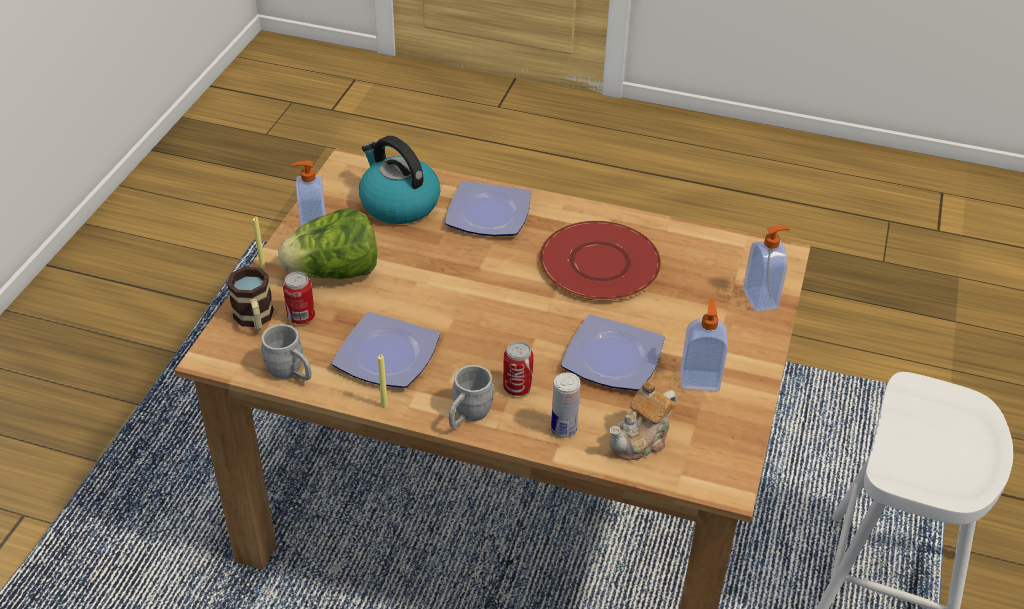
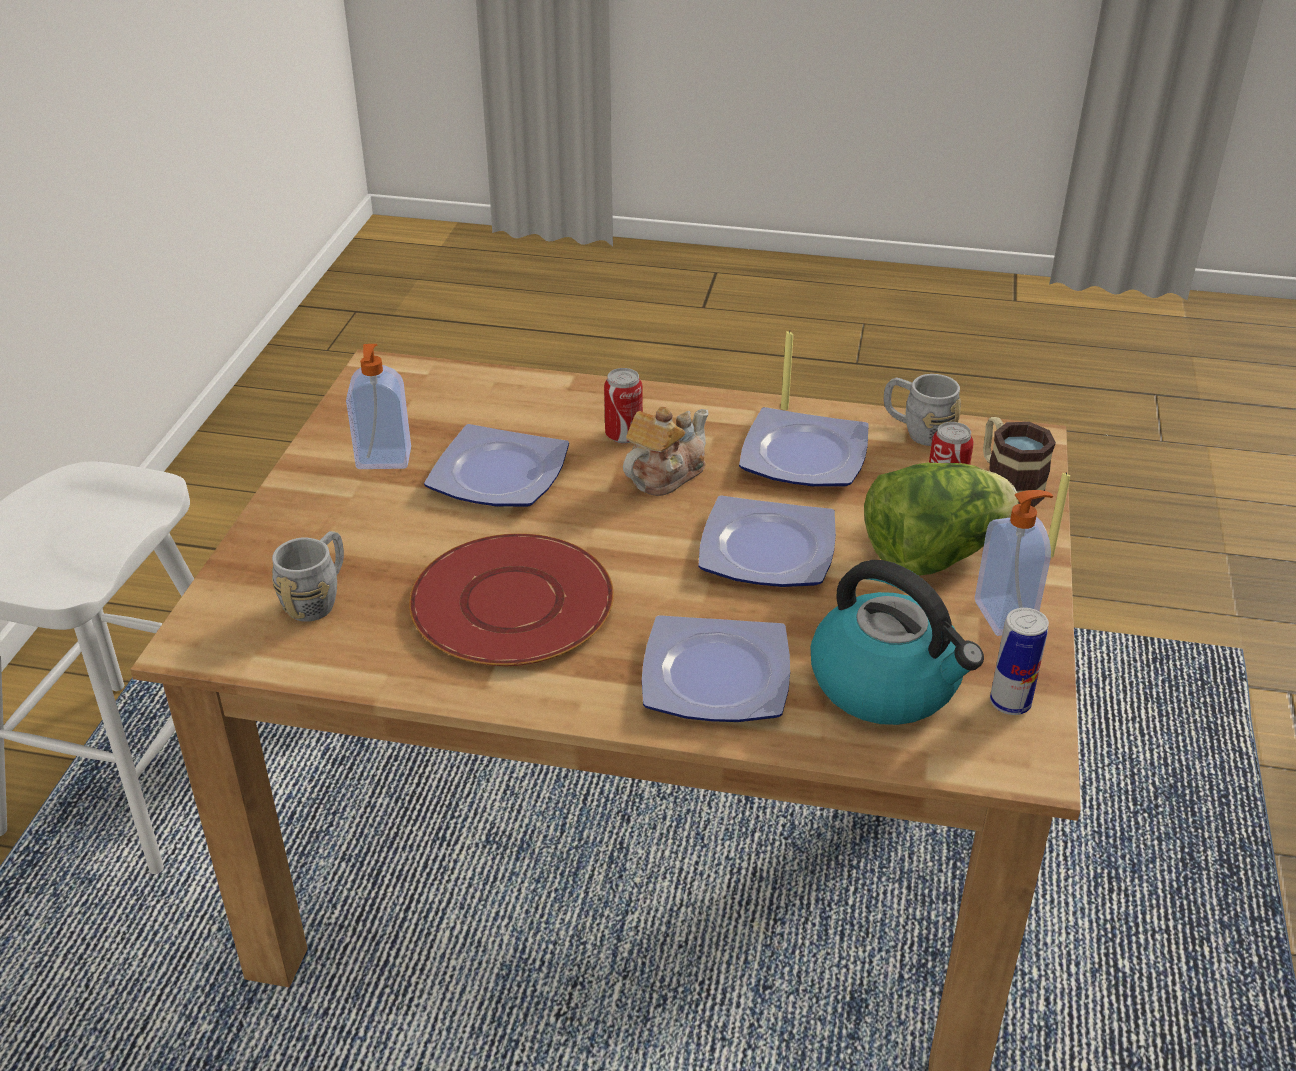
camera: 175 degrees right, 5 degrees down
grey mug [449,365,494,428] -> grey mug moved to [272,531,344,622]
can [551,373,580,438] -> can moved to [990,608,1049,715]
teapot [609,381,677,460] -> teapot moved to [623,406,709,496]
soap dispenser [743,226,790,312] -> none
none -> plate [698,495,836,587]

